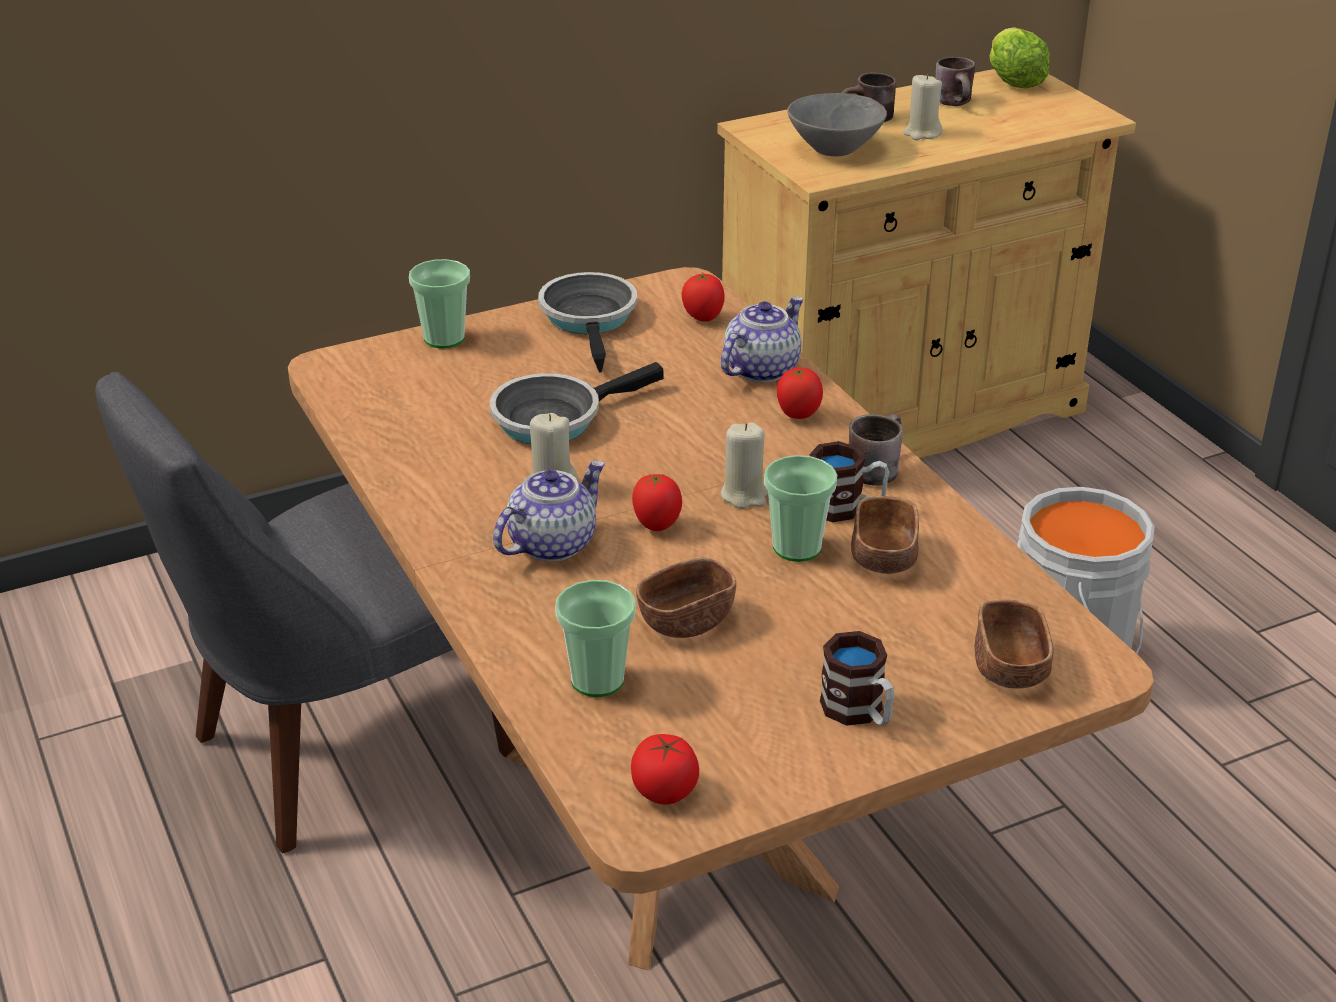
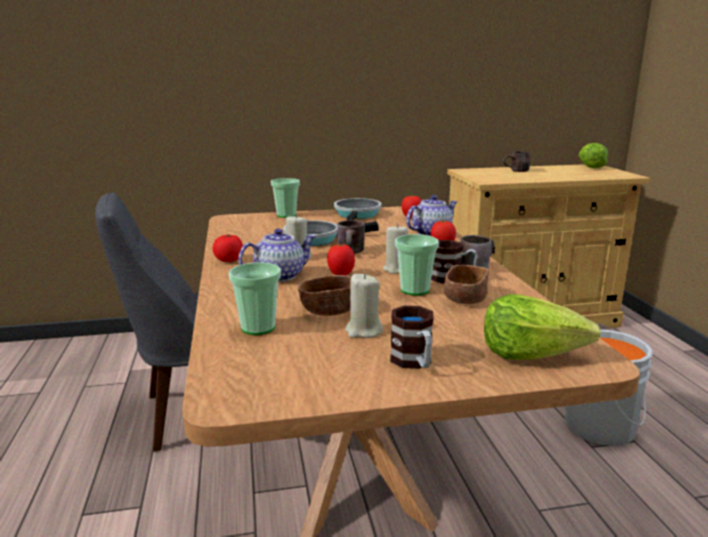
camera: 15 degrees right, 15 degrees down
tomato [631,734,699,805] -> tomato moved to [212,234,243,262]
grey bowl [788,93,887,156] -> none
beige candle [904,74,942,140] -> beige candle moved to [345,273,383,338]
brown mug [936,57,975,106] -> brown mug moved to [337,220,365,254]
brown bowl [975,600,1054,688] -> lettuce [484,294,601,360]

